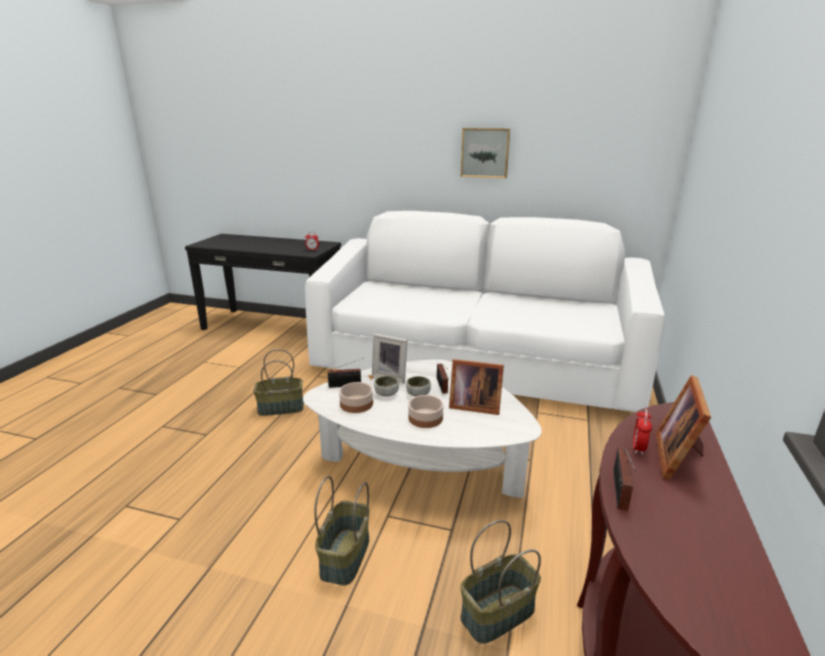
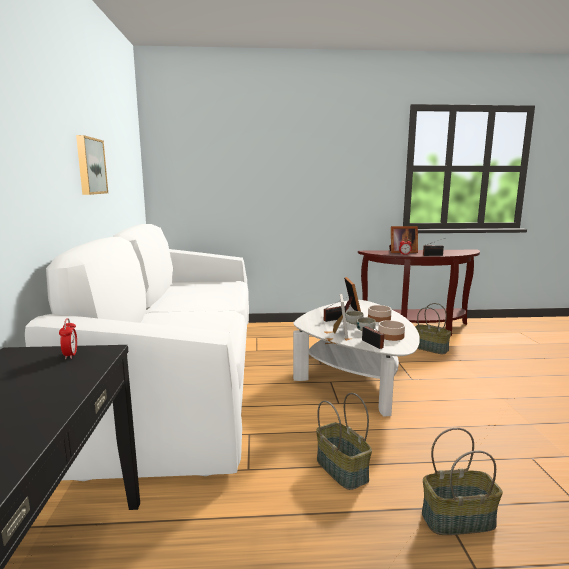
camera: 110 degrees left, 10 degrees down
basket [314,476,369,586] -> basket moved to [422,428,503,535]

